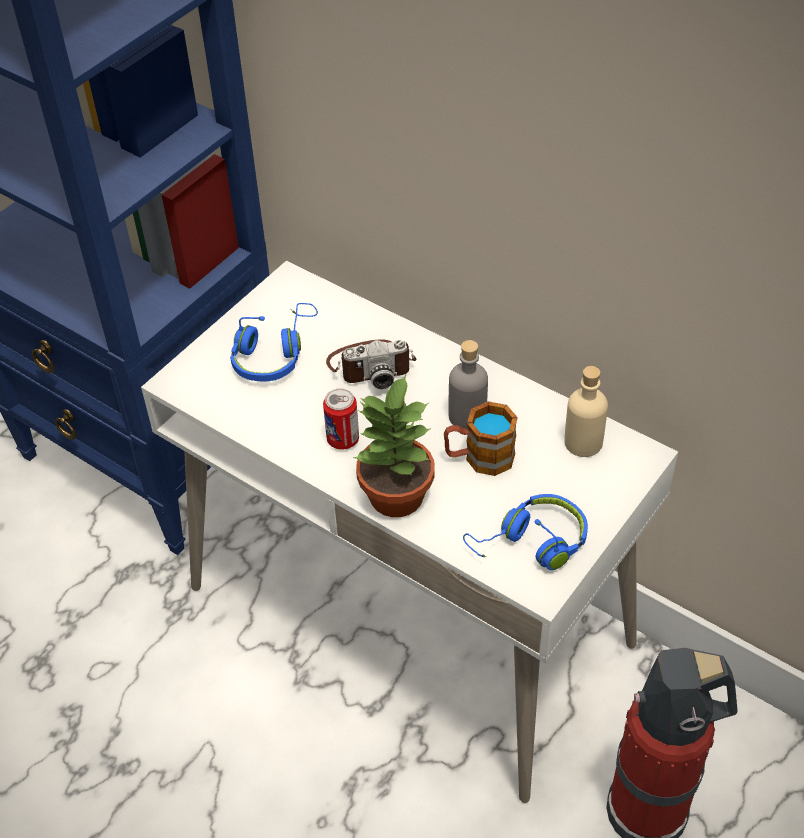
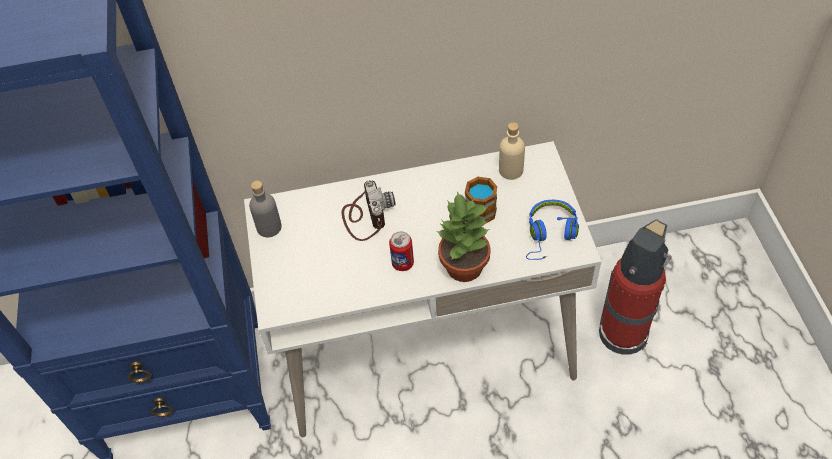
camera: 45 degrees left, 5 degrees up
blue headphones [230,303,318,382] -> none
camera [326,339,416,389] -> camera turned 45 degrees counterclockwise [342,180,396,241]
grey bottle [448,340,488,429] -> grey bottle moved to [249,181,282,237]

